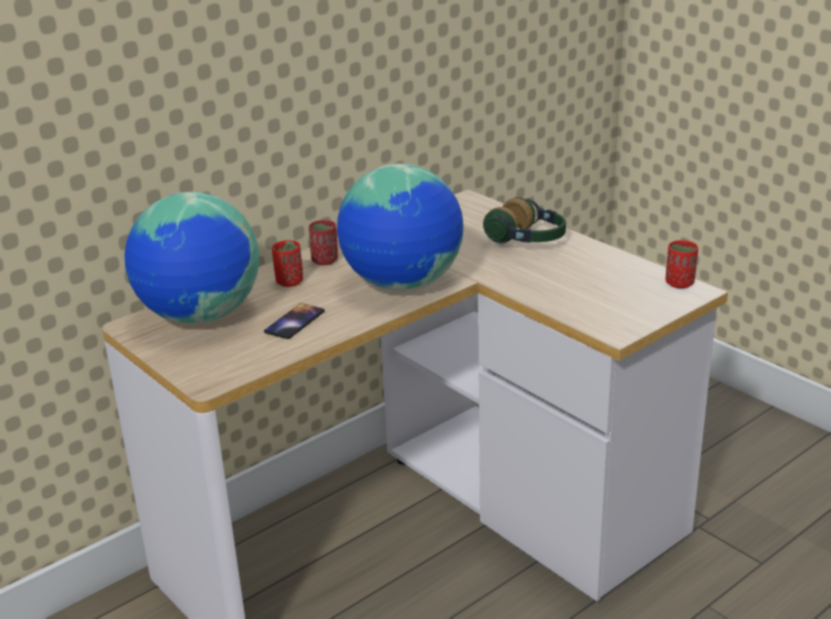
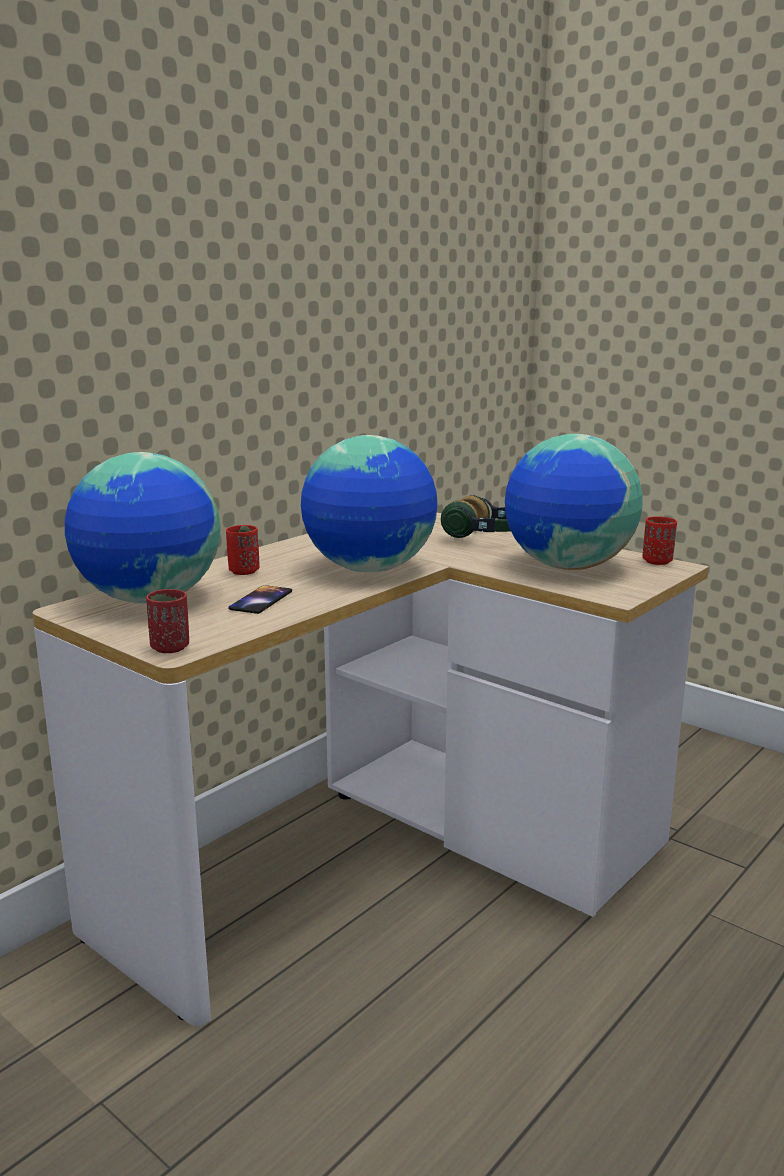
camera: 10 degrees left, 10 degrees down
red cup [309,220,338,265] -> red cup moved to [146,589,189,653]
none -> globe [505,434,643,570]

